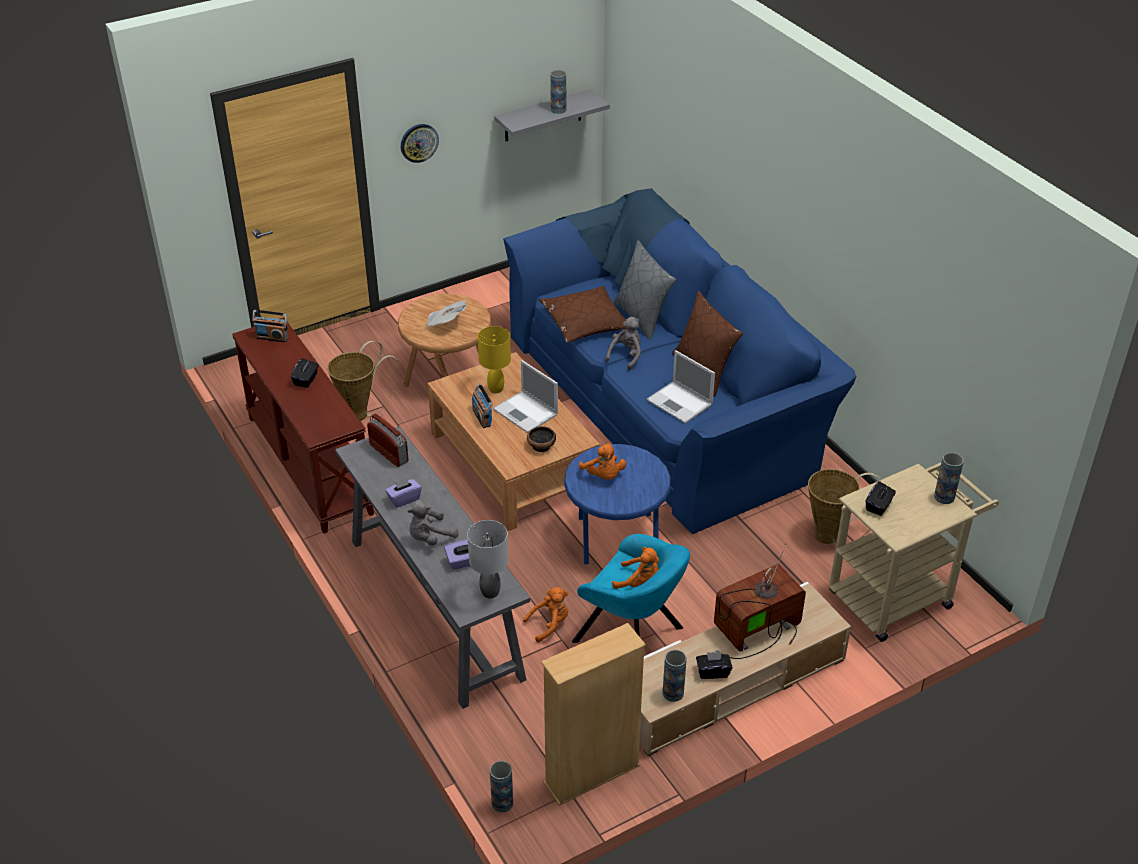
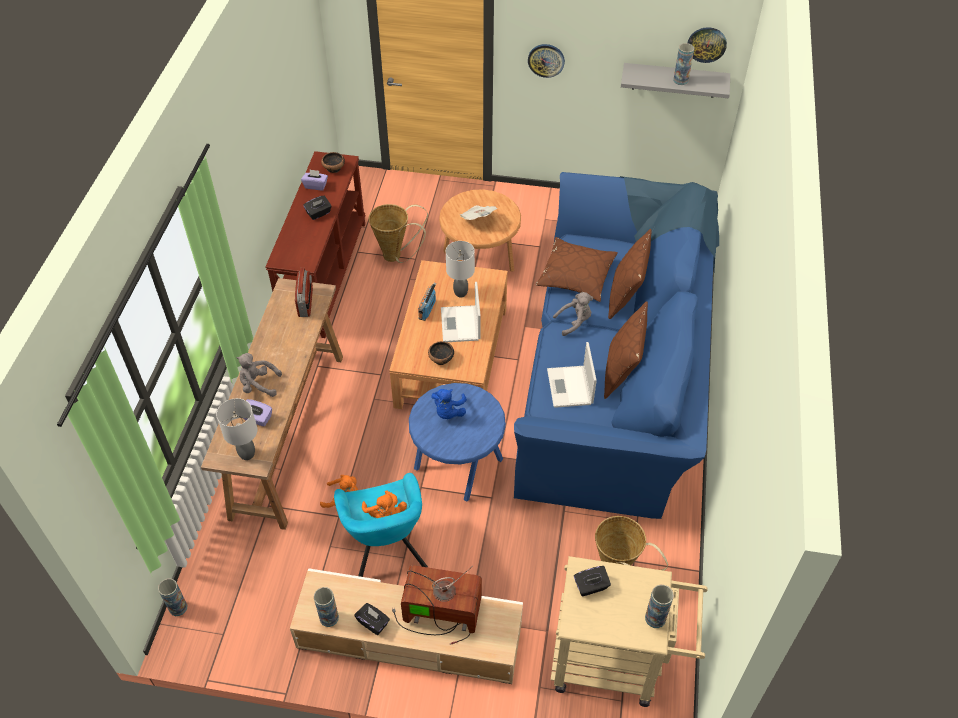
camera: 40 degrees right, 10 degrees up
radio [252,310,289,342] -> bowl [321,152,345,173]
grey console table [335,426,530,709] -> brown console table [201,278,343,530]
purple tissue box [385,477,422,508] -> purple tissue box moved to [301,169,328,190]
yellow table lamp [478,326,511,394] -> grey table lamp [446,241,475,297]
beige bookcase [541,623,646,806] -> none
orange plush toy [579,443,626,480] -> blue plush toy [431,389,467,419]
grey pillow [614,240,676,340] -> brown pillow [608,229,652,319]
none -> wall clock [687,27,727,63]

